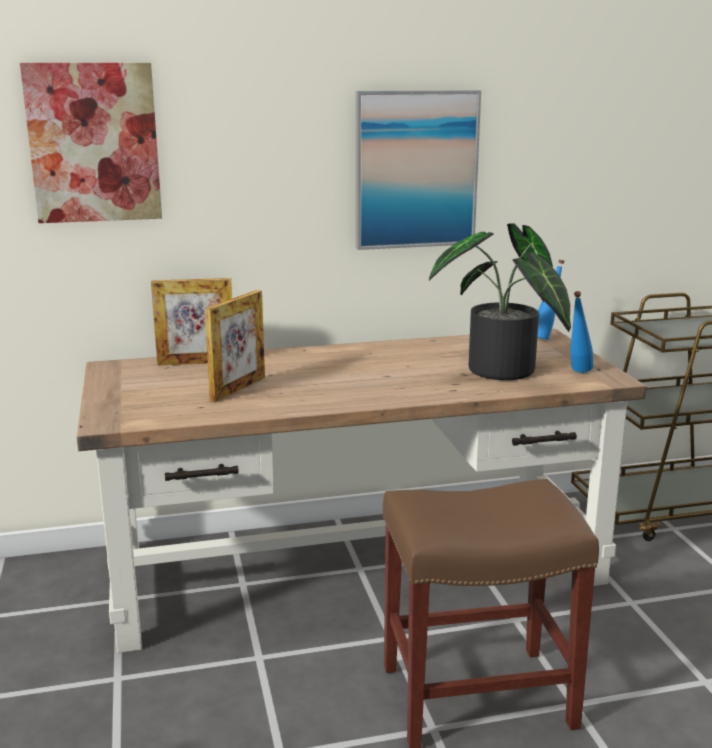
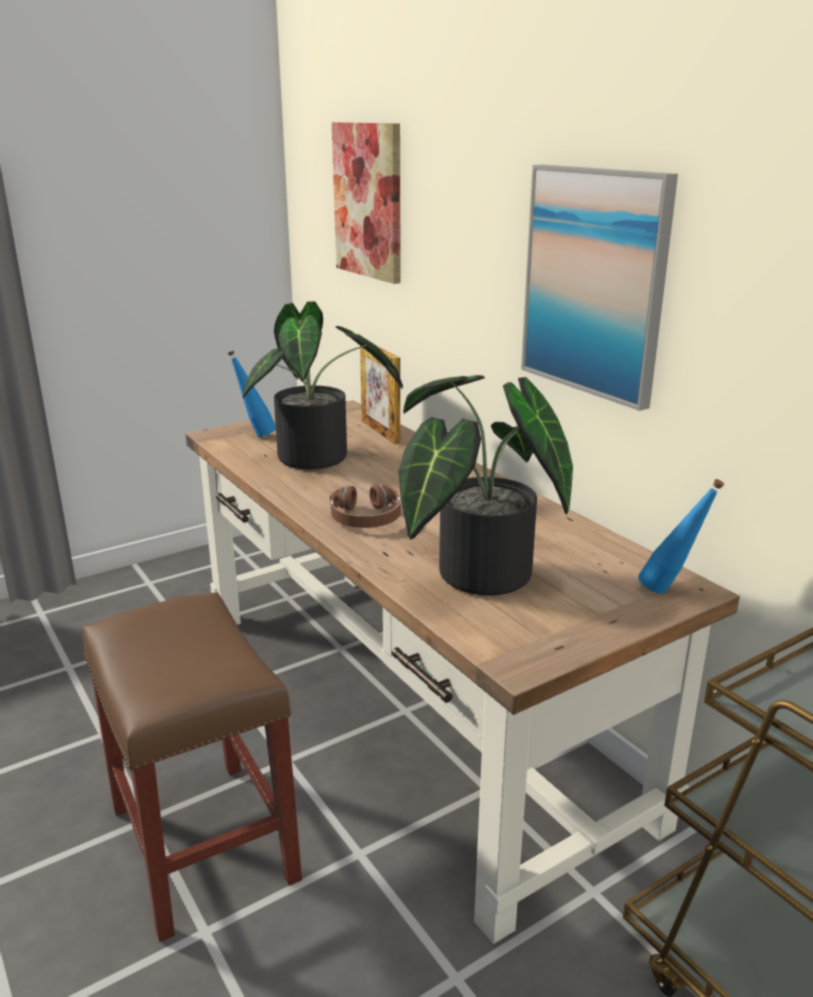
camera: 70 degrees right, 5 degrees up
picture frame [205,290,265,402] -> potted plant [243,301,403,469]
blue bottle [570,291,593,373] -> blue bottle moved to [228,350,276,437]
none -> brown headphones [330,484,401,528]

